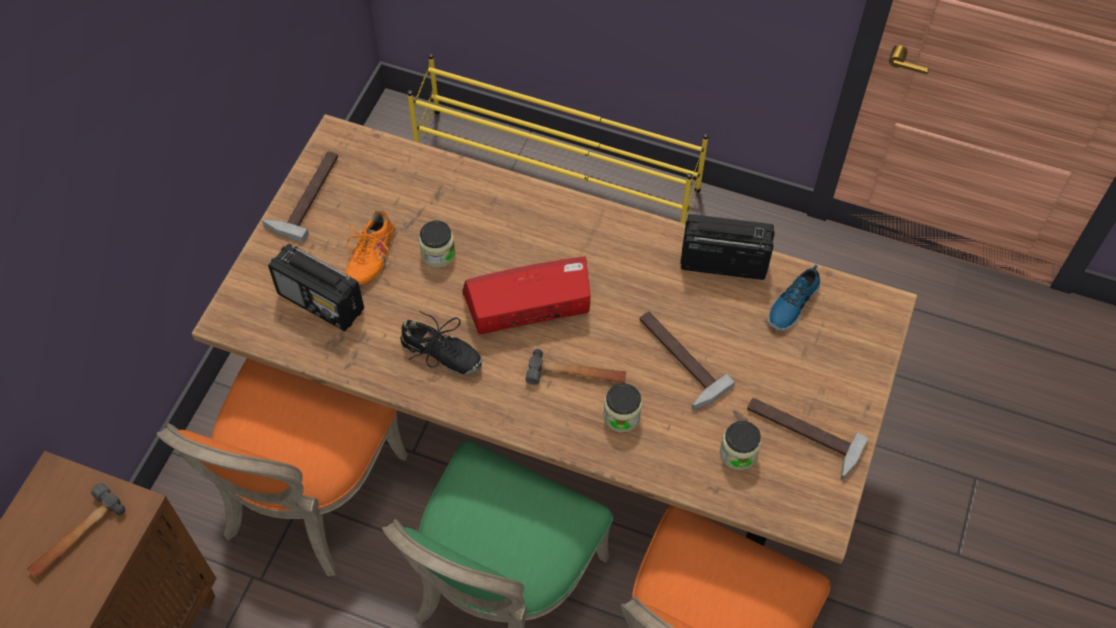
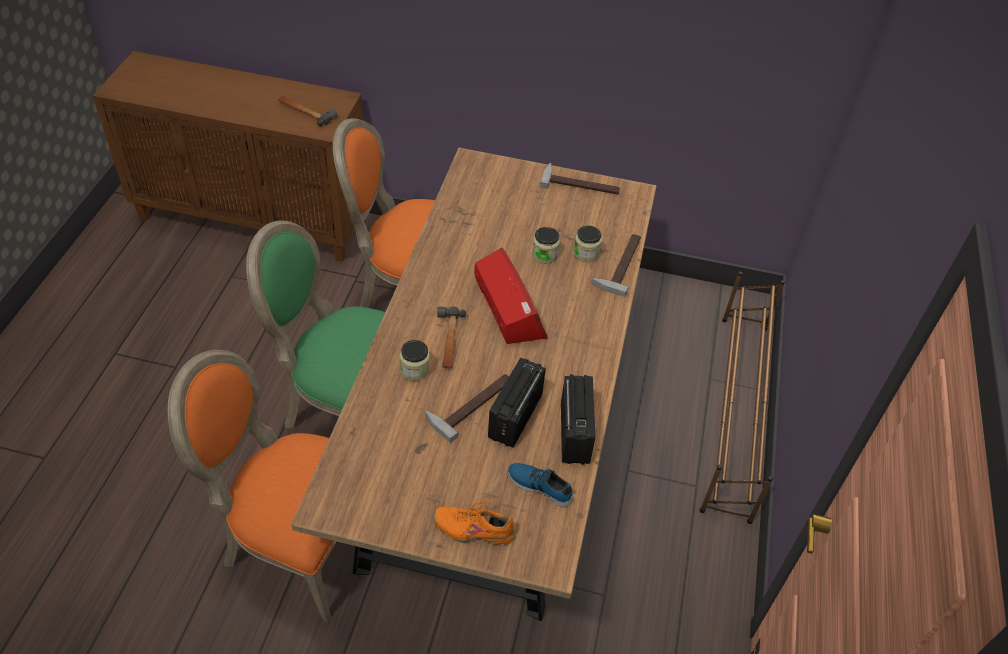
camera: 80 degrees right, 10 degrees down
radio [268,244,364,331] -> radio moved to [488,358,546,447]
orange shoe [345,209,396,287] -> orange shoe moved to [433,498,516,545]
black shoe [400,311,482,375] -> none
yellow shoe rack [407,53,709,224] -> brown shoe rack [700,271,785,524]
jar [720,421,761,470] -> jar moved to [573,226,602,262]
hammer [747,398,869,480] -> hammer moved to [591,234,641,297]

